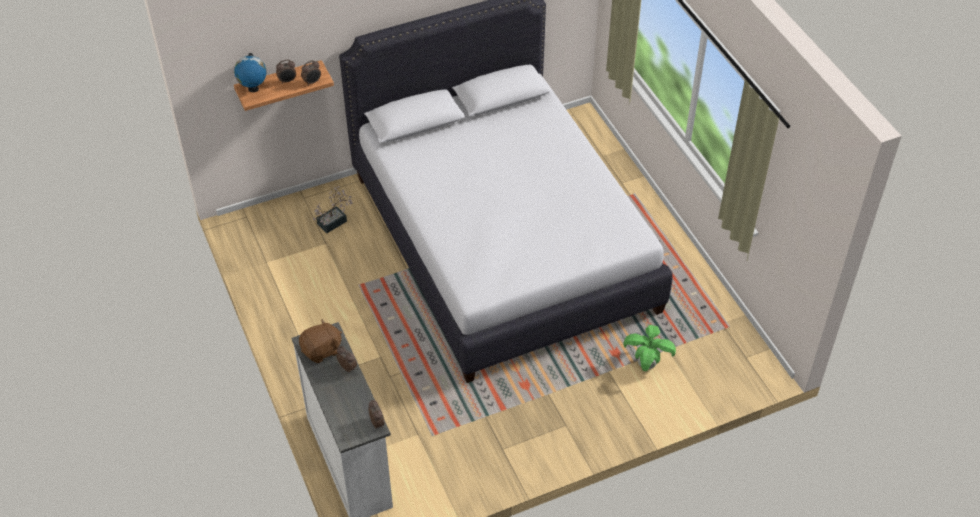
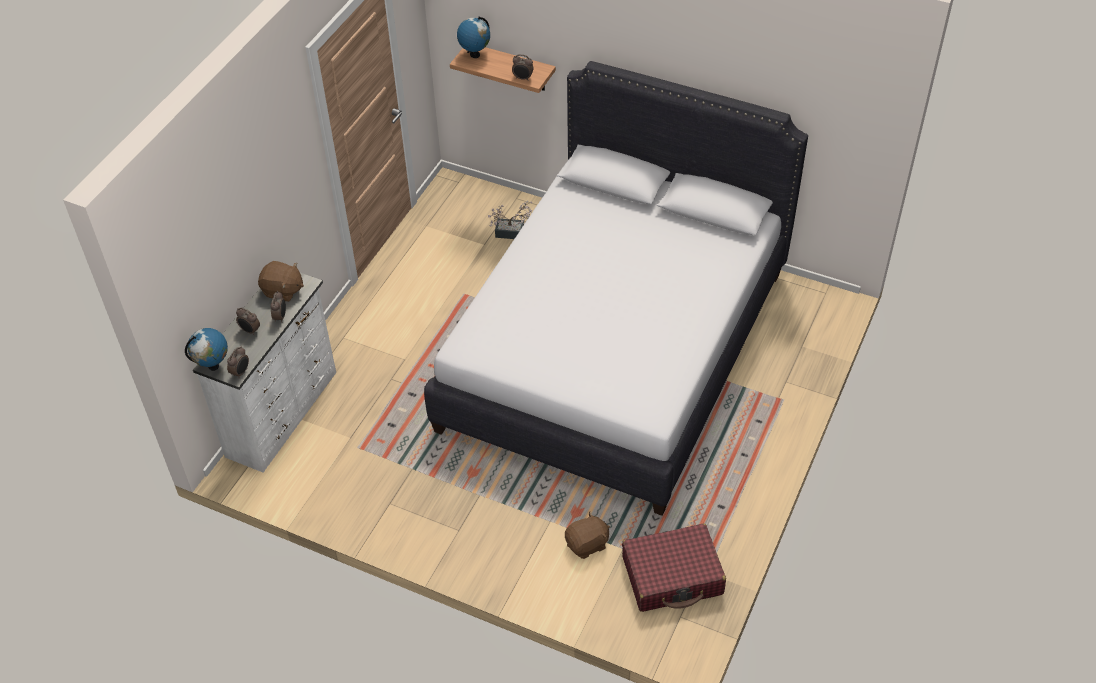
camera: 50 degrees right, 0 degrees up
alarm clock [276,60,296,84] -> alarm clock moved to [236,307,260,335]
potted plant [623,325,676,371] -> brown plush toy [565,511,610,559]
none -> globe [185,328,228,371]
none -> red suitcase [622,524,726,612]

